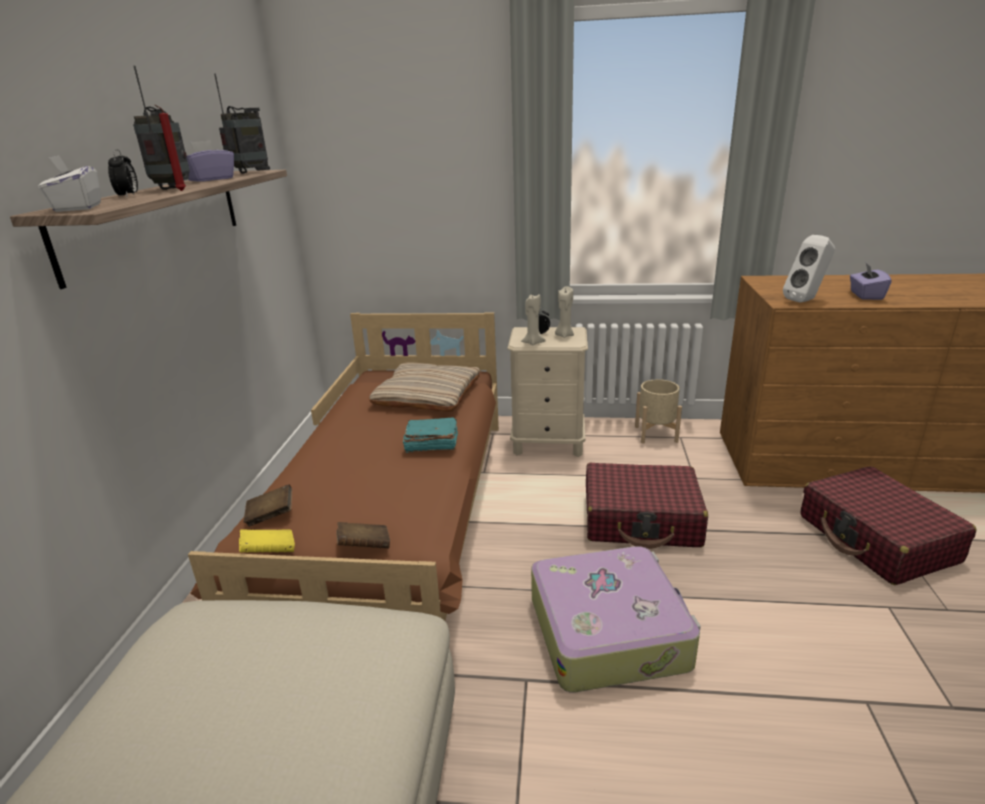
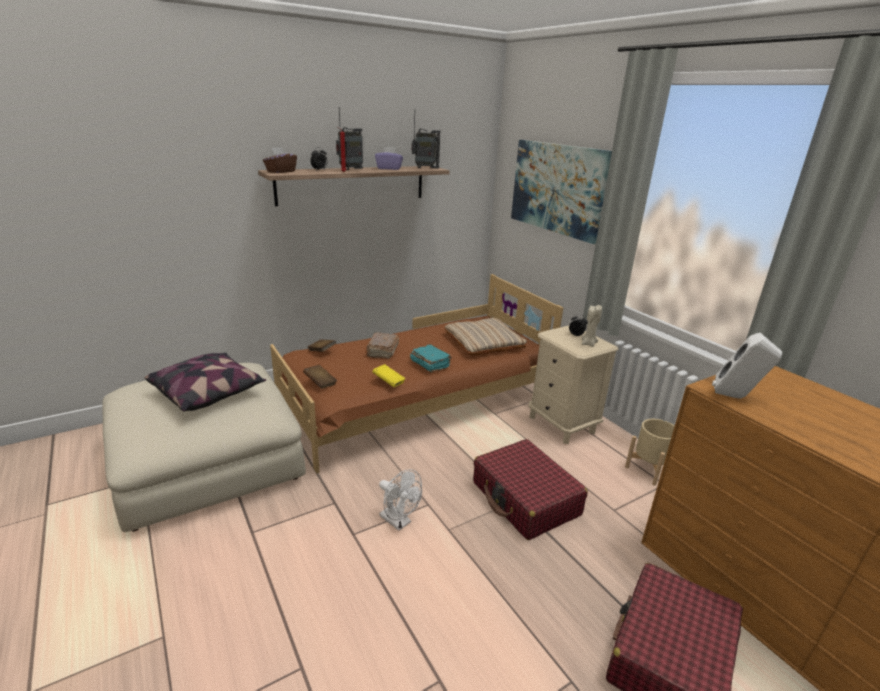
camera: 50 degrees right, 0 degrees up
white tissue box [38,155,101,212] -> brown tissue box [263,147,297,173]
yellow book [239,530,295,553] -> yellow book moved to [372,364,405,387]
beige candle [521,294,546,346] -> none
suitcase [531,546,701,693] -> white fan [379,469,422,531]
purple tissue box [850,263,892,300] -> none
none -> pillow [144,353,266,412]
none -> brown book [366,332,399,359]
none -> picture [511,140,612,244]

